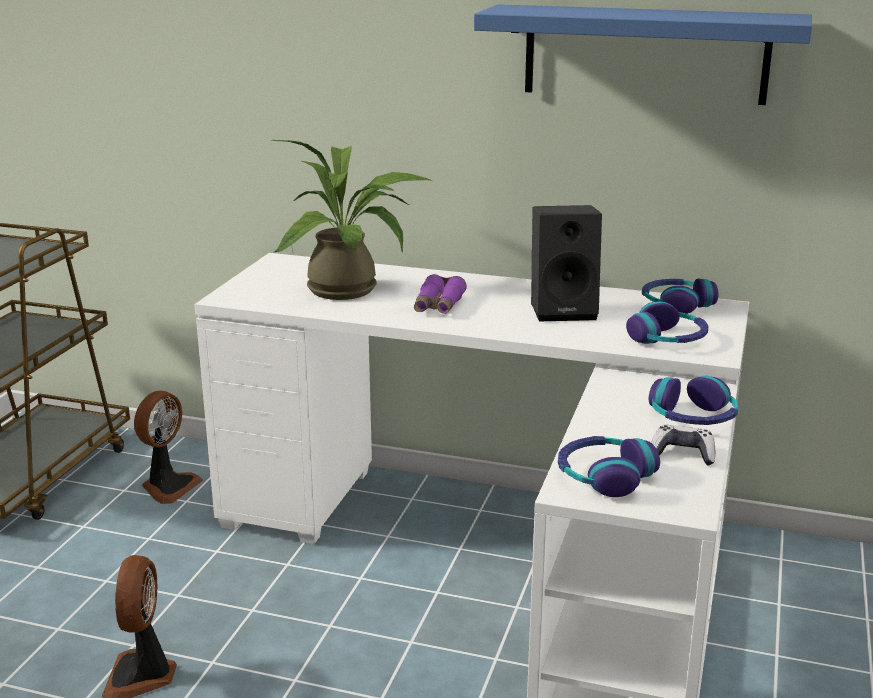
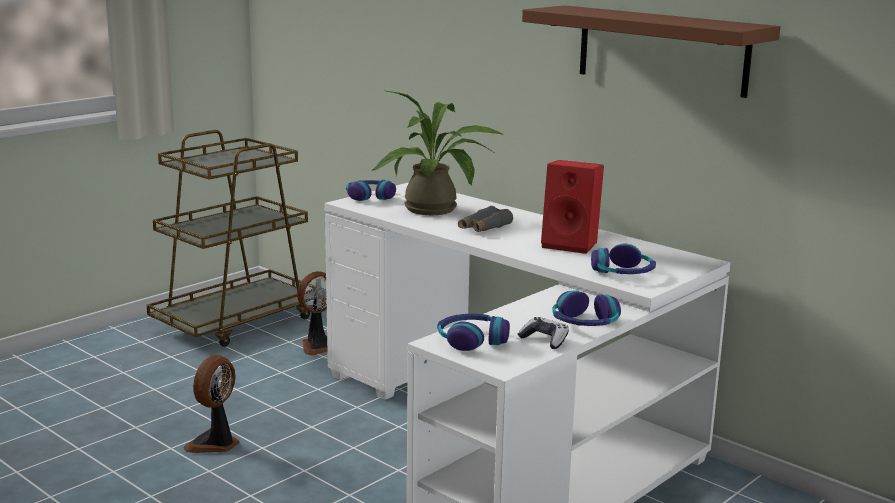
camera: 25 degrees right, 5 degrees down
purple binoculars [414,274,467,314] -> grey binoculars [458,206,513,232]
blue shelf [474,4,812,105] -> brown shelf [522,5,780,98]
black speaker [531,205,602,321] -> red speaker [541,160,604,254]
headphones [642,279,718,314] -> headphones moved to [346,180,396,201]

